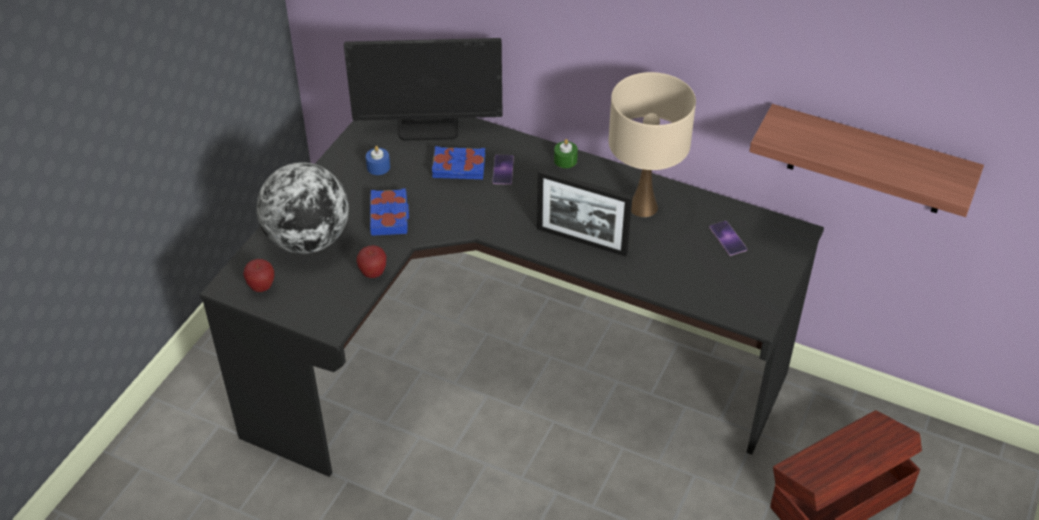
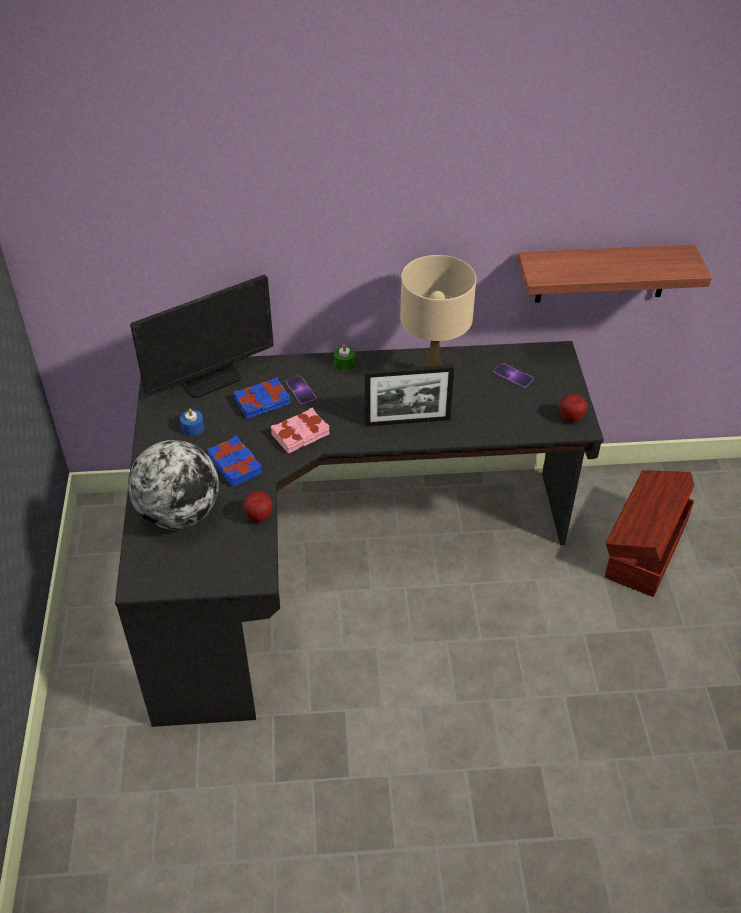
camera: 30 degrees left, 0 degrees up
apple [243,259,274,292] -> apple moved to [560,394,588,423]
none -> pink book [271,408,329,454]

